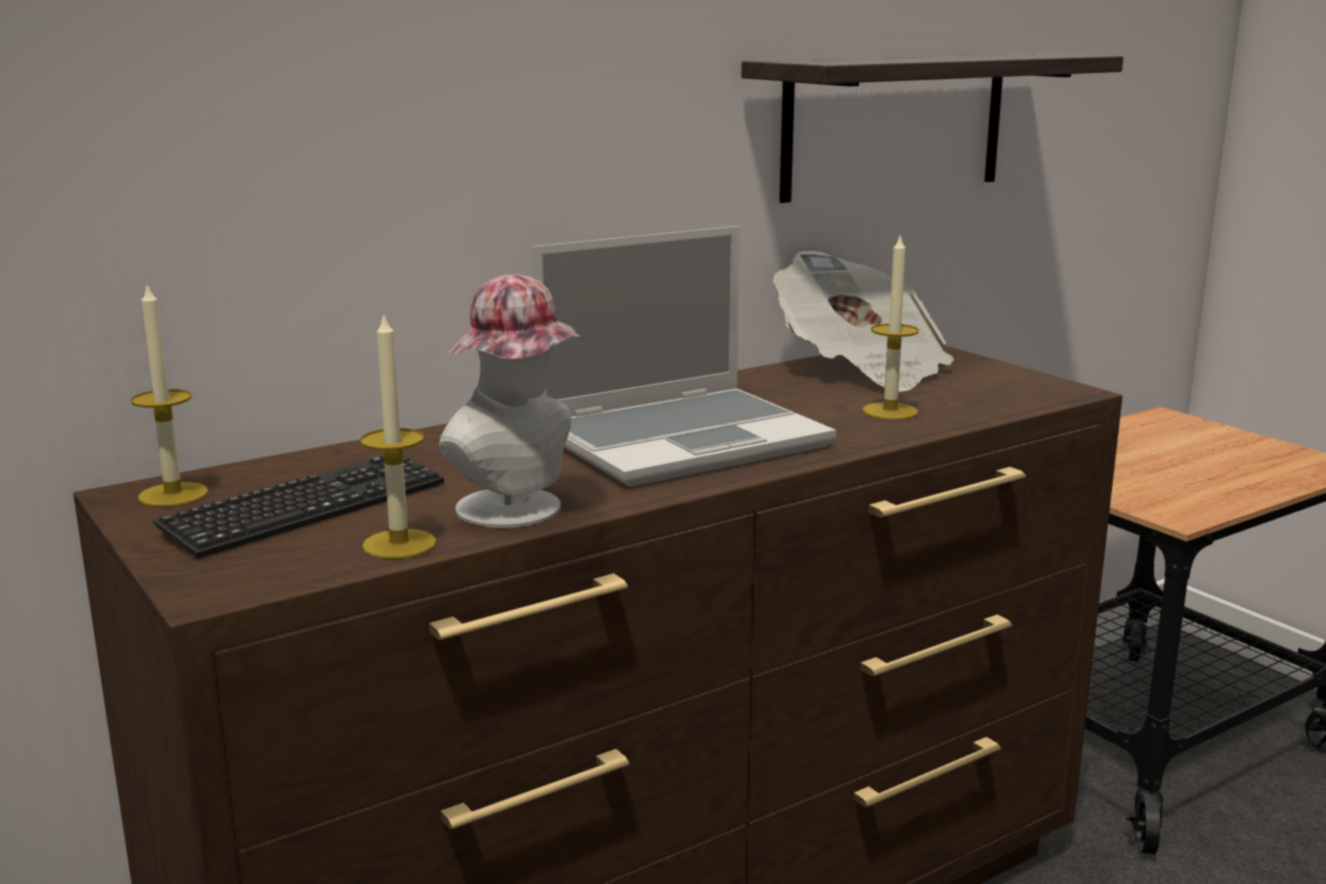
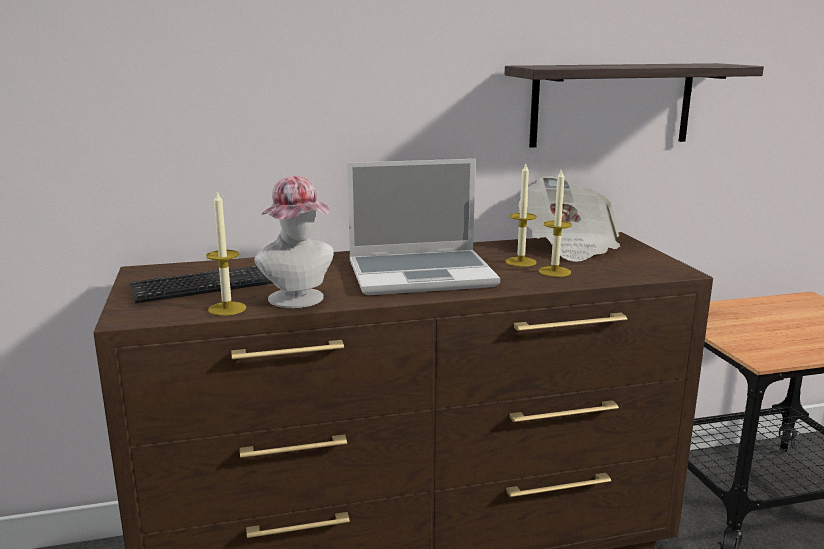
camera: 20 degrees right, 0 degrees up
candle [131,282,208,507] -> candle moved to [505,164,537,267]

